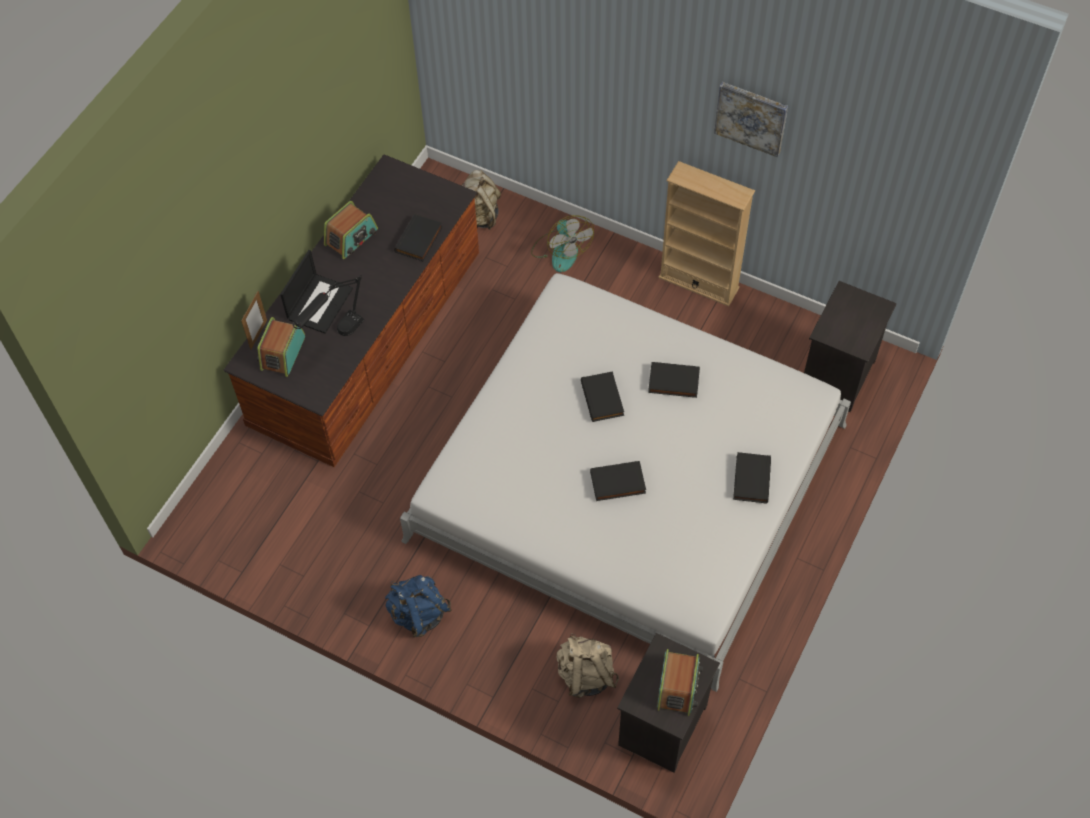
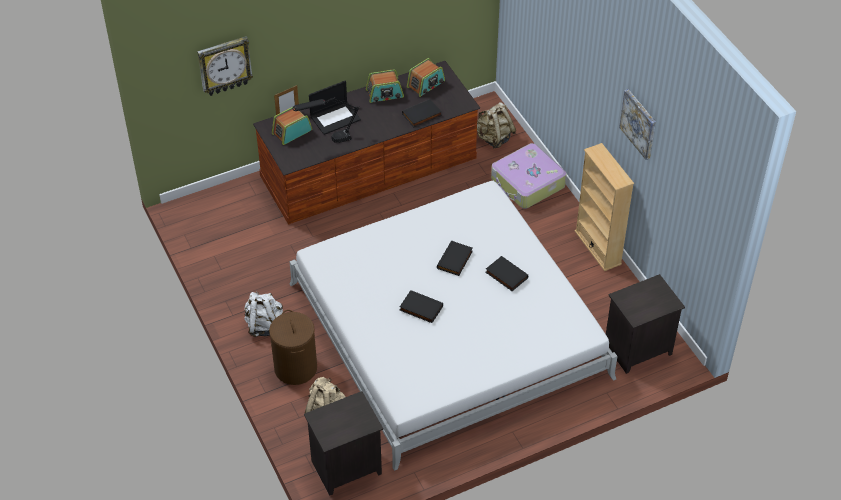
camera: 35 degrees right, 10 degrees down
blue backpack [385,575,452,638] -> white backpack [244,292,283,337]
fan [531,215,594,272] -> suitcase [491,143,566,209]
radio [657,649,703,716] -> radio moved to [407,58,445,97]
black book [733,452,771,504] -> none
none -> wall clock [197,36,253,96]
none -> brown laundry basket [269,310,317,385]

